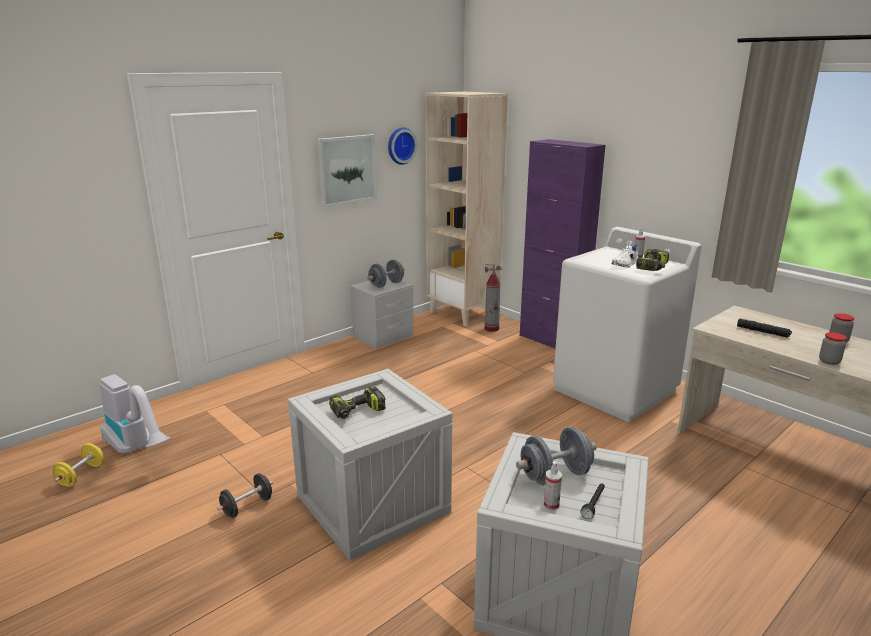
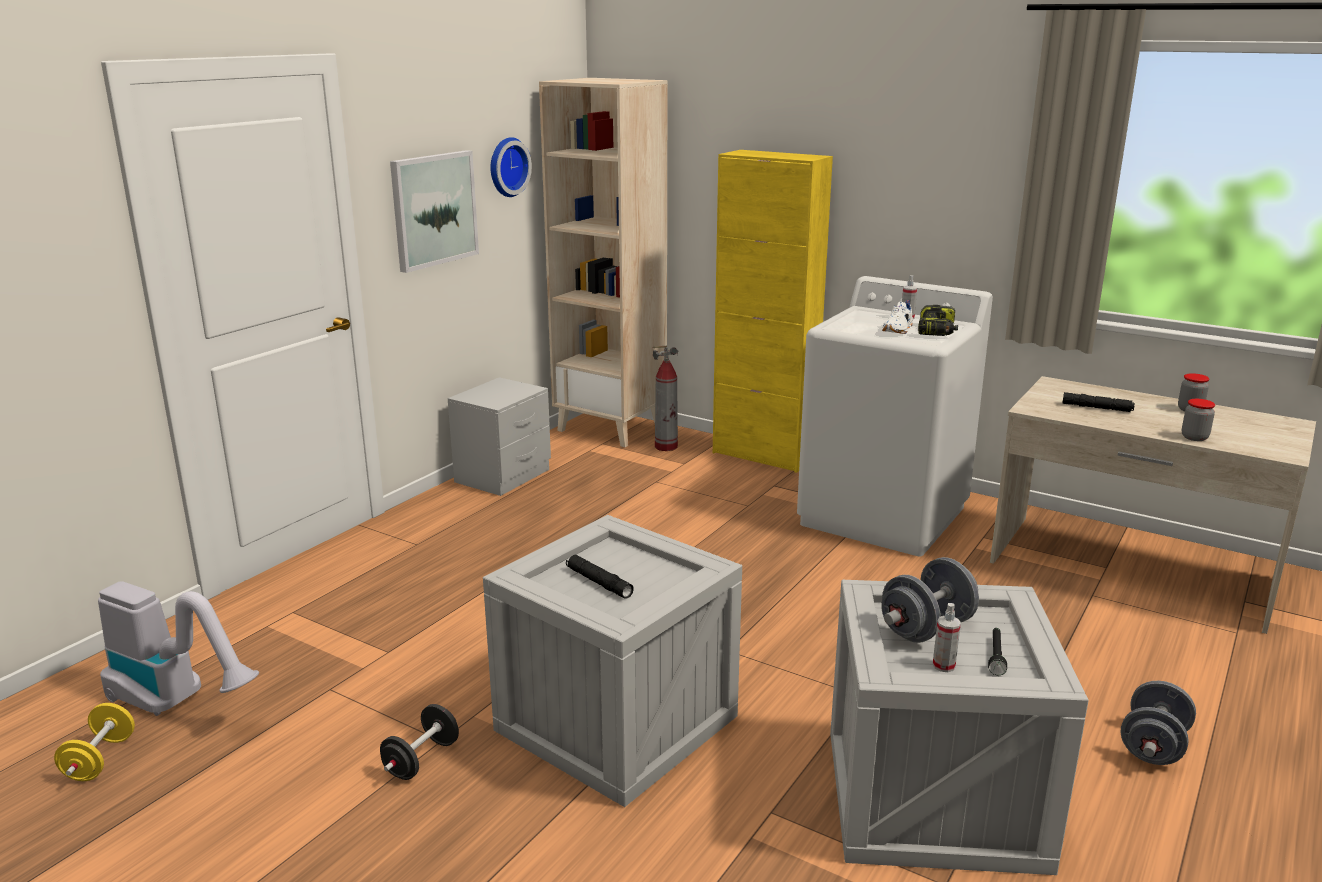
camera: 15 degrees left, 0 degrees up
power drill [329,386,386,419] -> black flashlight [566,555,634,599]
grey dumbbell [367,259,405,288] -> grey dumbbell moved to [1120,681,1196,765]
purple cabinet [520,139,605,349] -> yellow cabinet [713,150,833,473]

